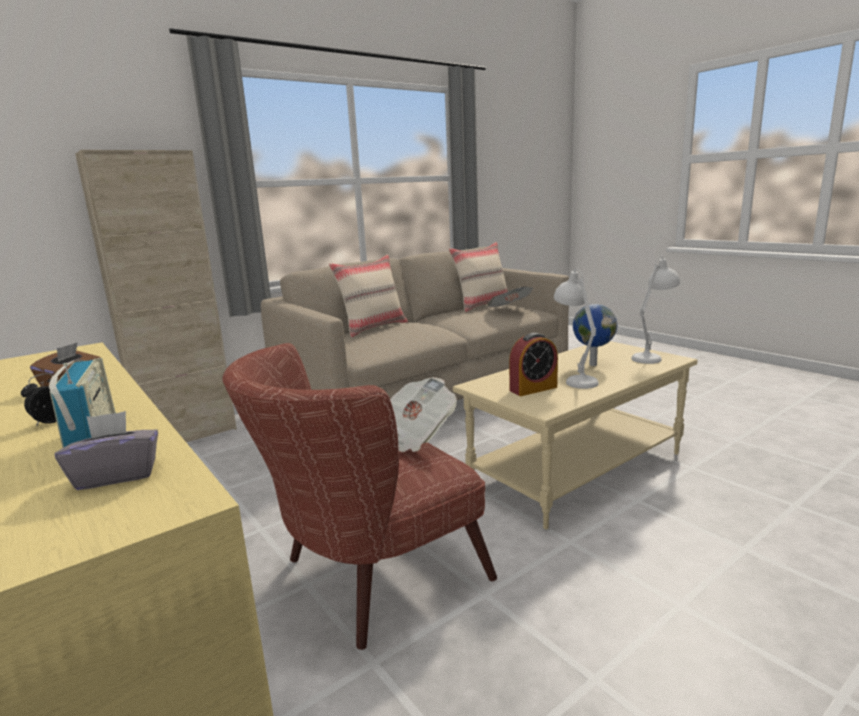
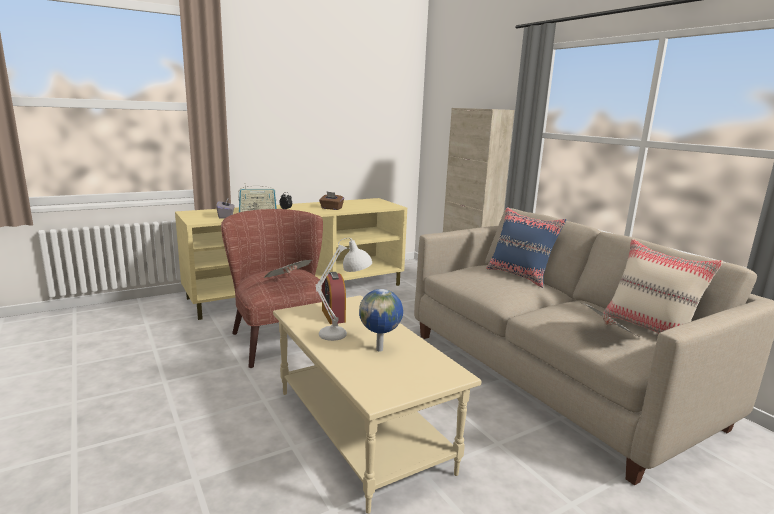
camera: 95 degrees right, 0 degrees up
beige pillow [329,255,408,337] -> blue pillow [486,207,566,288]
white table lamp [631,256,680,364] -> none

